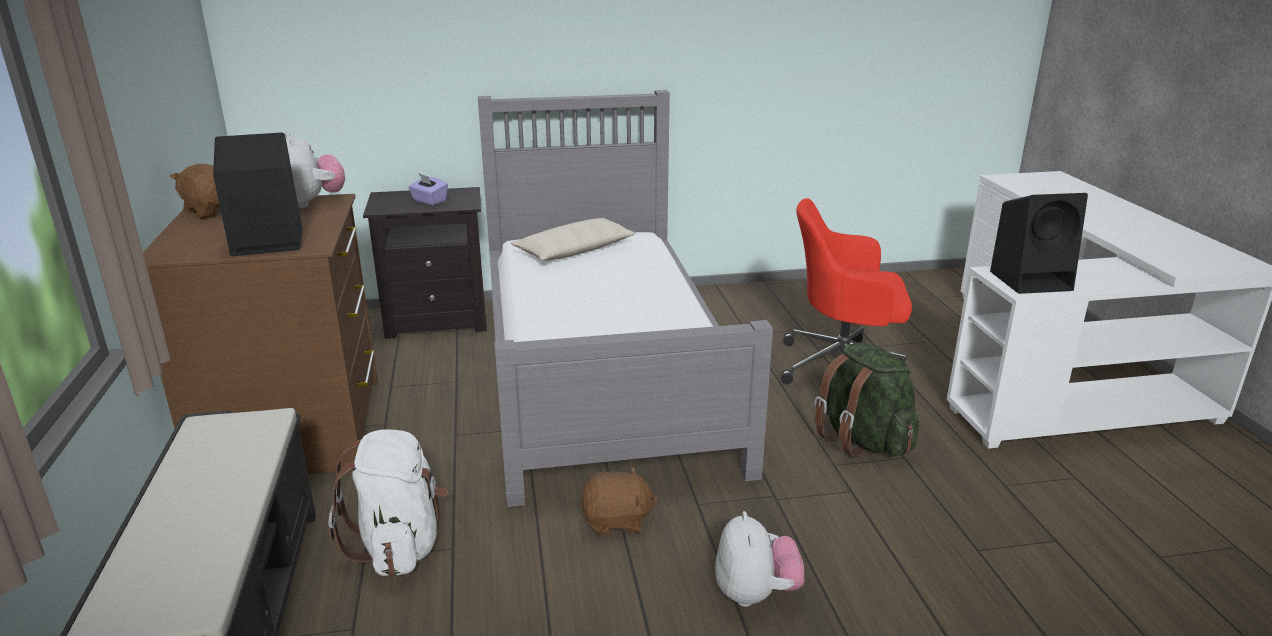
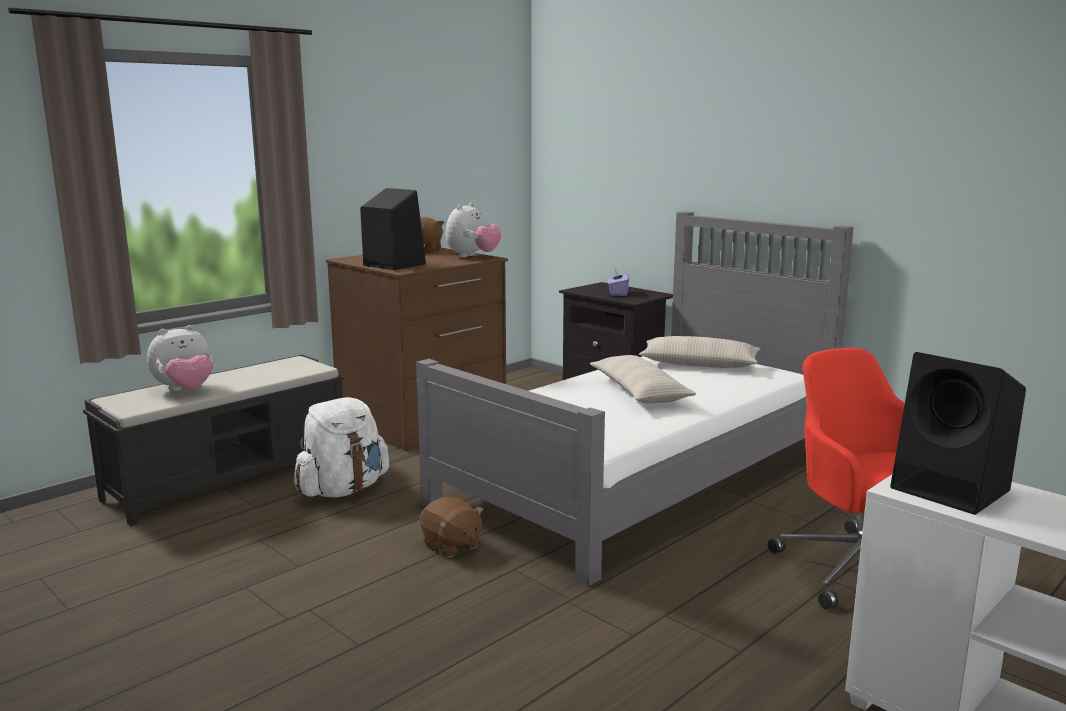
camera: 55 degrees right, 10 degrees down
plush toy [715,511,804,607] -> plush toy moved to [147,325,213,391]
green backpack [814,343,919,457] -> none
none -> beige pillow [590,355,696,403]

